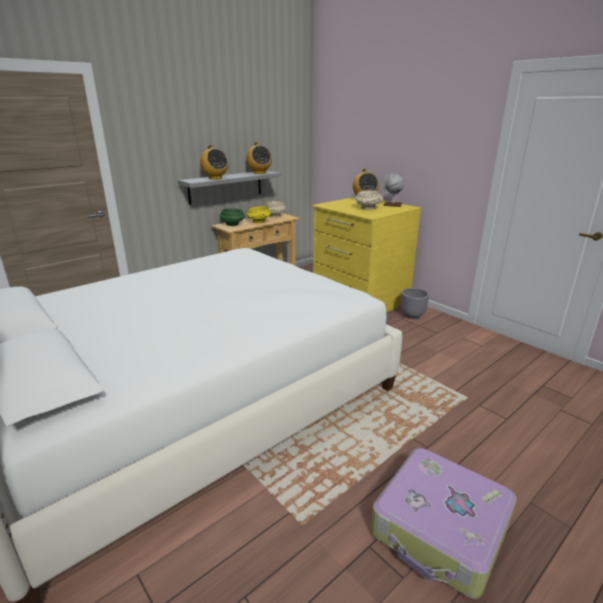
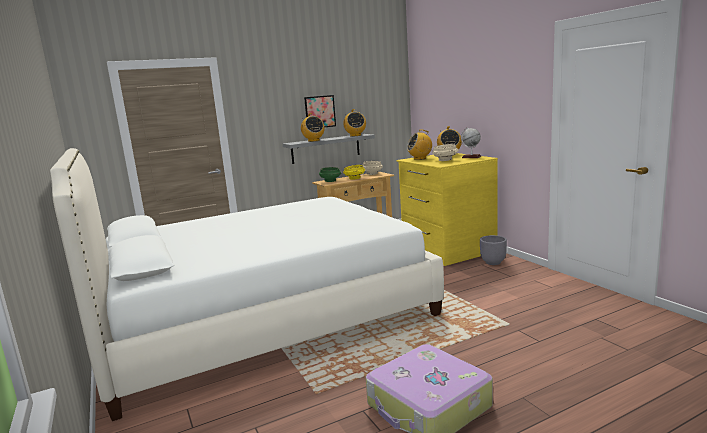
camera: 15 degrees right, 10 degrees down
none -> picture [304,95,336,127]
none -> radio [407,130,432,160]

